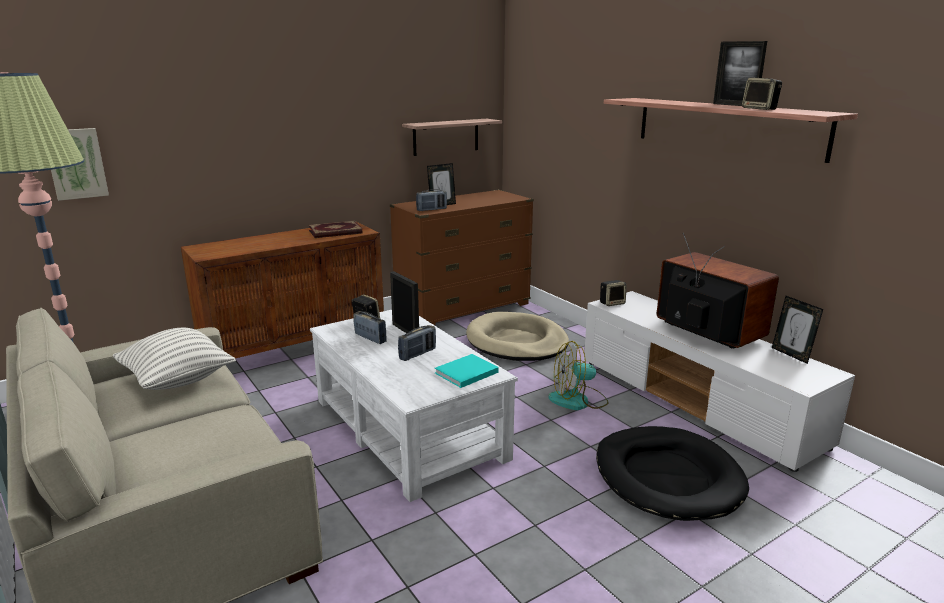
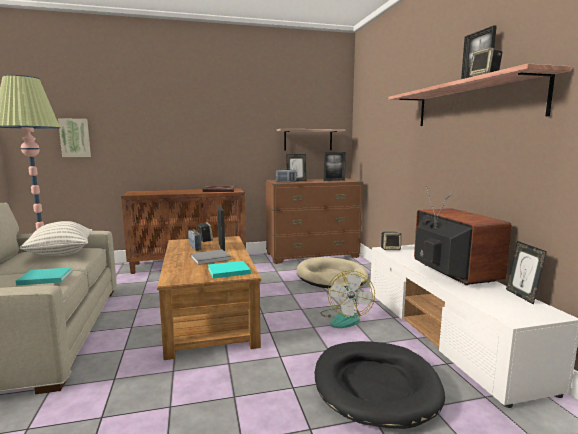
camera: 20 degrees right, 10 degrees down
white coffee table [310,310,518,502] -> brown coffee table [157,236,261,360]
radio [398,325,436,361] -> grey book [190,249,231,265]
fan [548,341,609,410] -> fan turned 90 degrees counterclockwise [320,270,375,328]
none -> turquoise book [16,267,73,286]
none -> picture frame [323,152,346,181]

